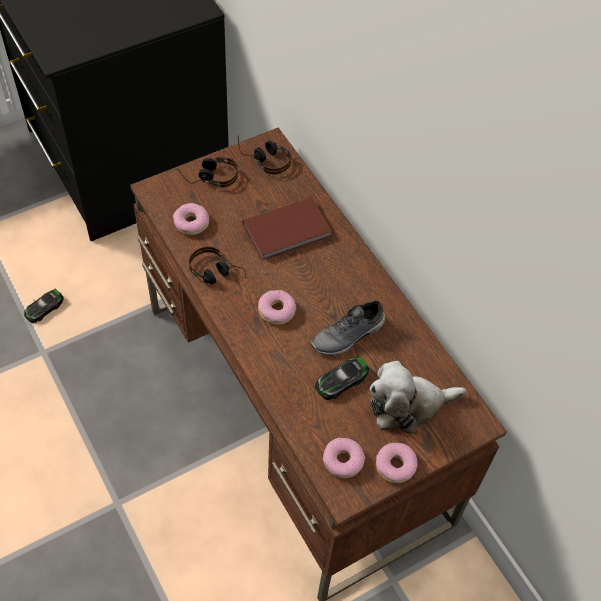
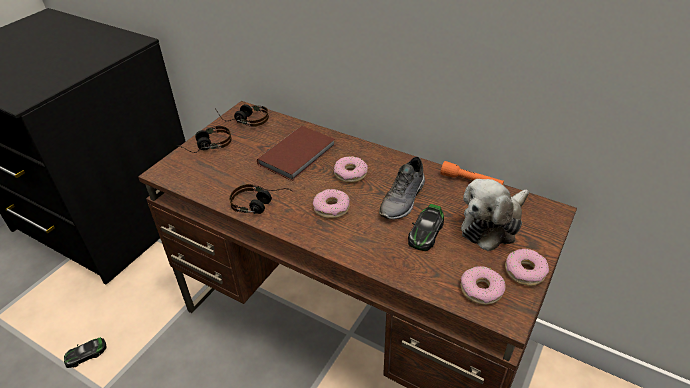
camera: 25 degrees left, 15 degrees down
toy car [24,288,64,323] -> toy car turned 45 degrees clockwise [64,337,106,368]
donut [173,203,209,235] -> donut moved to [334,156,368,183]
none -> orange flashlight [441,161,504,185]

